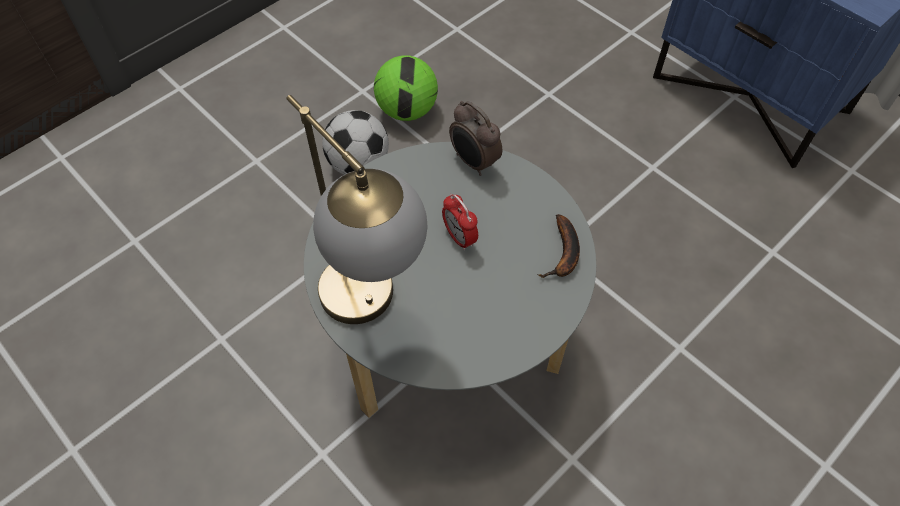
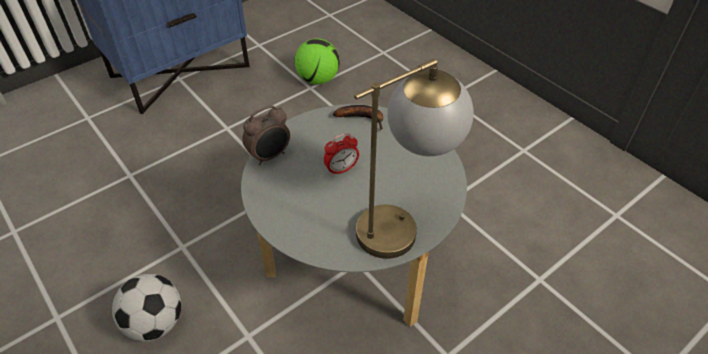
camera: 85 degrees left, 10 degrees down
football [374,55,438,121] -> football moved to [295,39,340,84]

